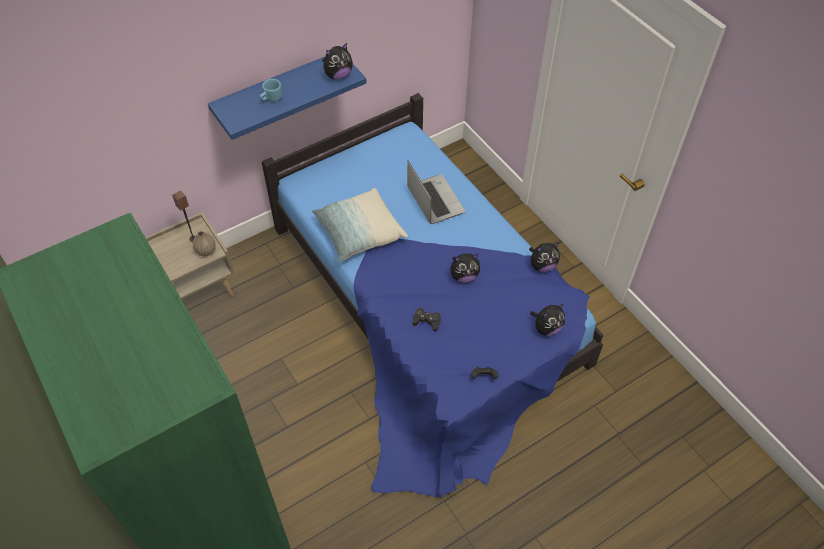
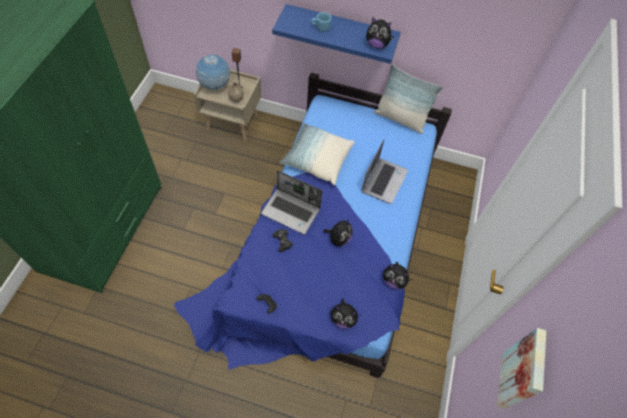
camera: 45 degrees right, 5 degrees up
plush toy [451,253,480,283] -> plush toy turned 90 degrees counterclockwise [323,218,353,246]
none -> globe [196,55,230,90]
none -> laptop [261,170,323,234]
none -> pillow [374,64,443,134]
none -> picture [497,328,546,409]

